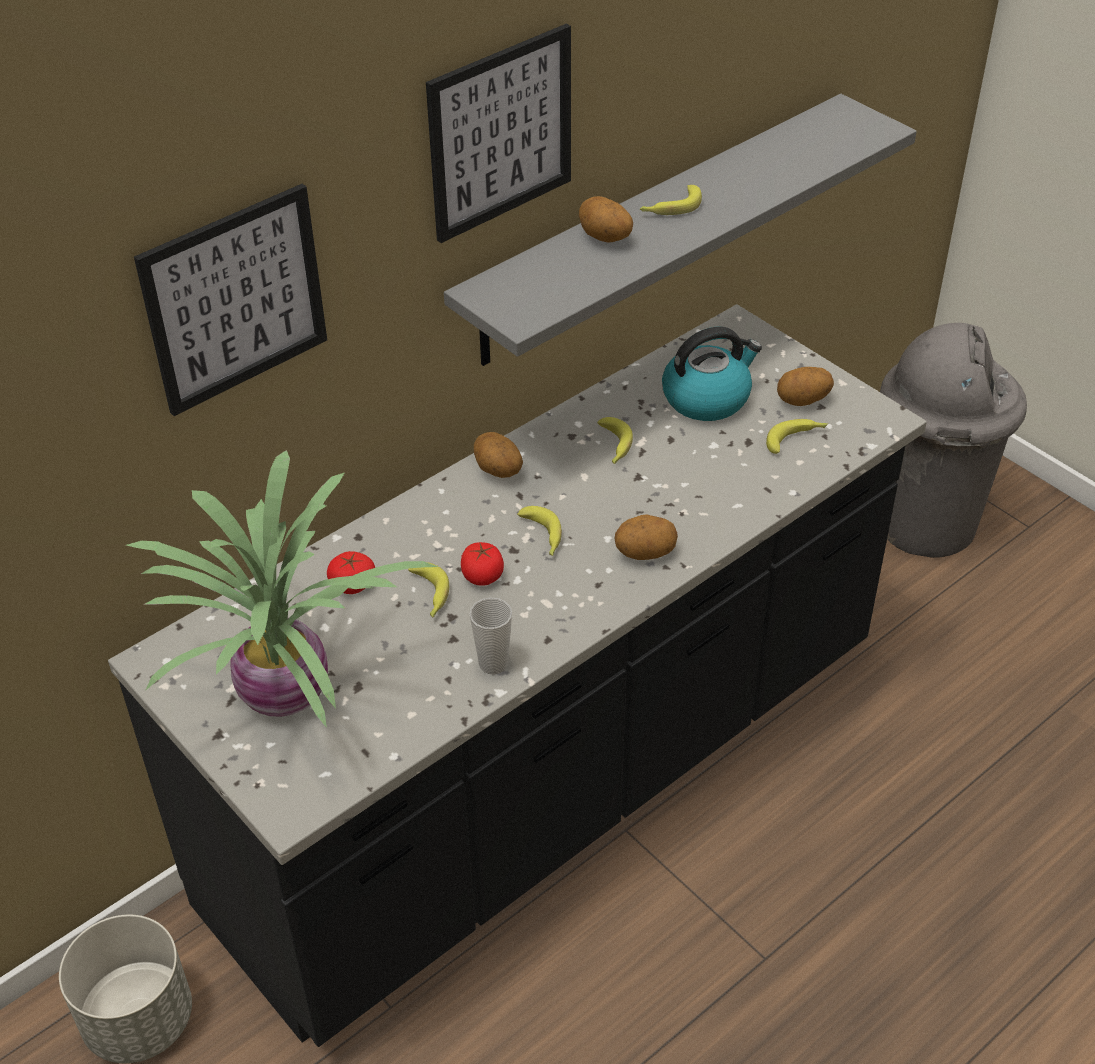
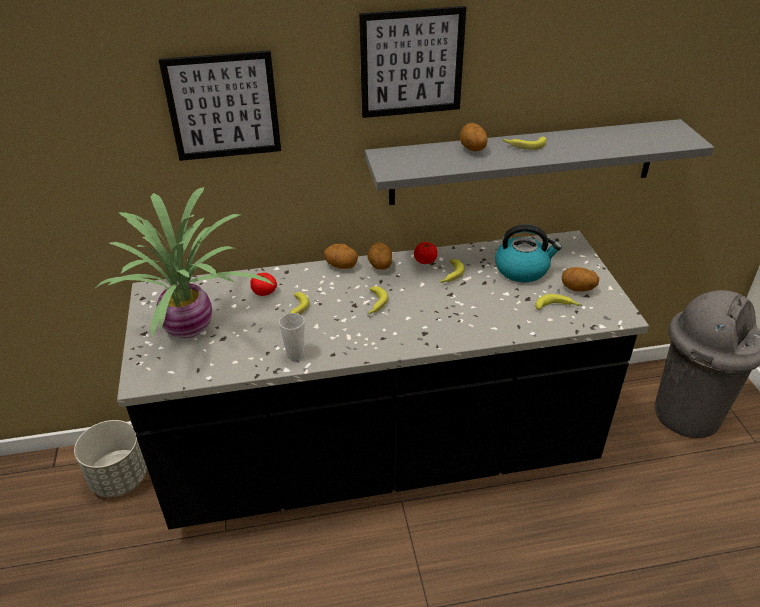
camera: 30 degrees right, 5 degrees down
tomato [461,542,504,586] -> tomato moved to [414,242,437,264]
potato [614,514,678,560] -> potato moved to [324,244,358,269]

